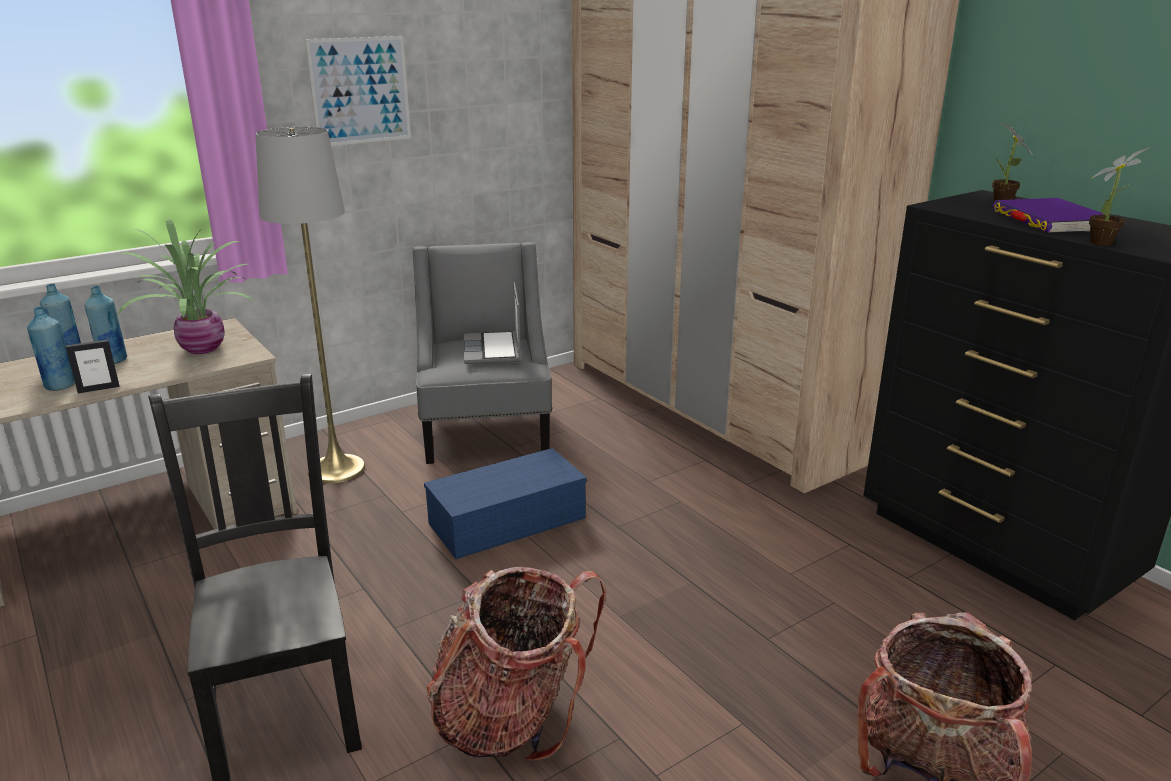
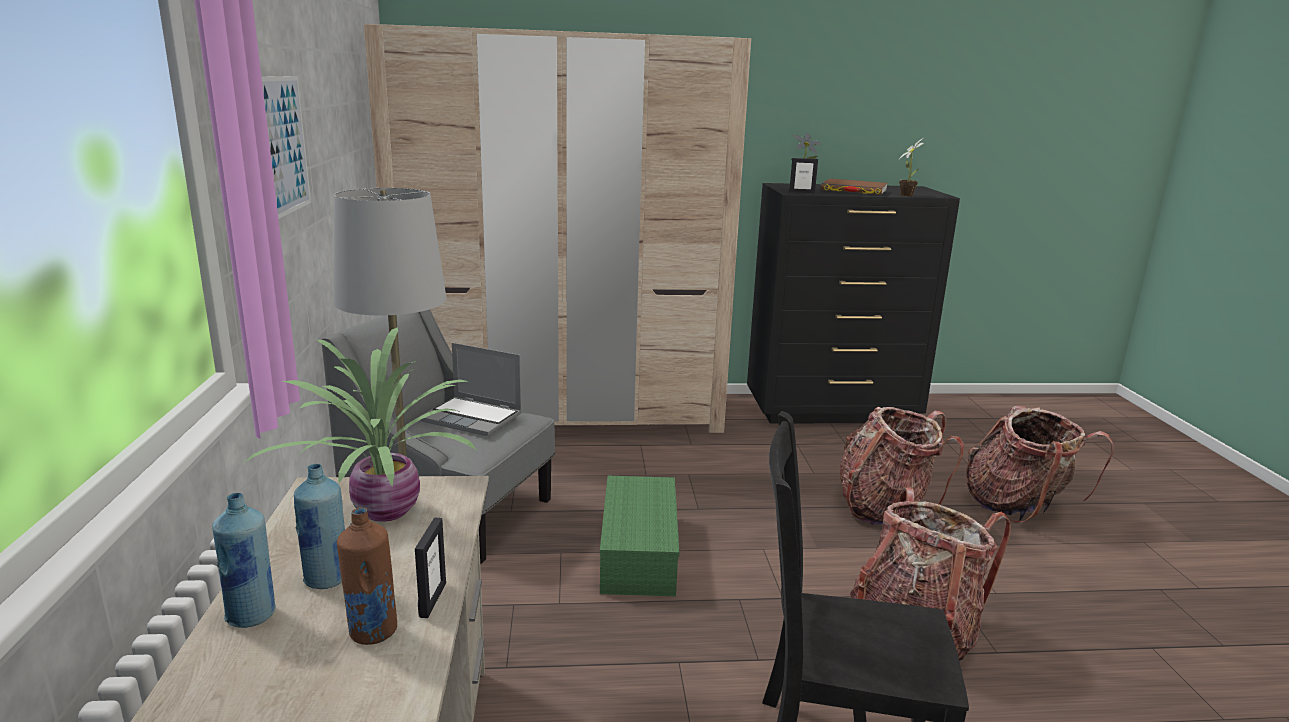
camera: 60 degrees left, 5 degrees down
blue bottle [27,307,75,391] -> brown bottle [337,508,397,645]
blue storage box [424,448,587,559] -> green storage box [600,476,679,596]
purple book [992,198,1104,233] -> brown book [821,179,888,195]
none -> picture frame [789,158,818,193]
none -> backpack [840,406,964,525]

